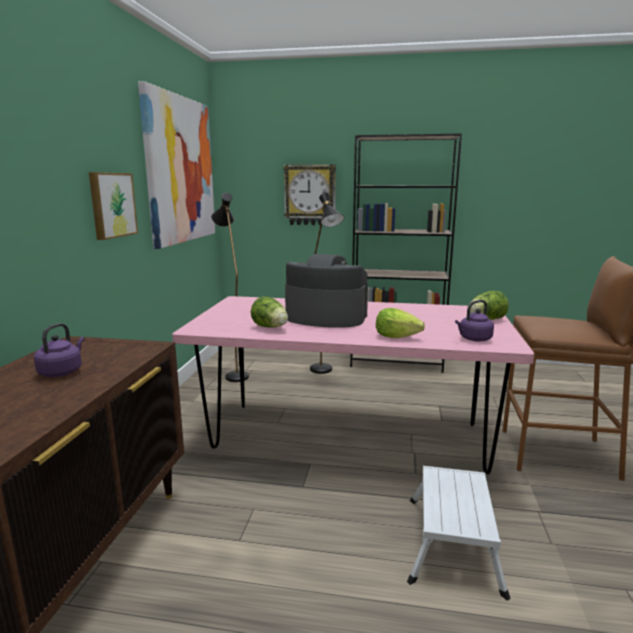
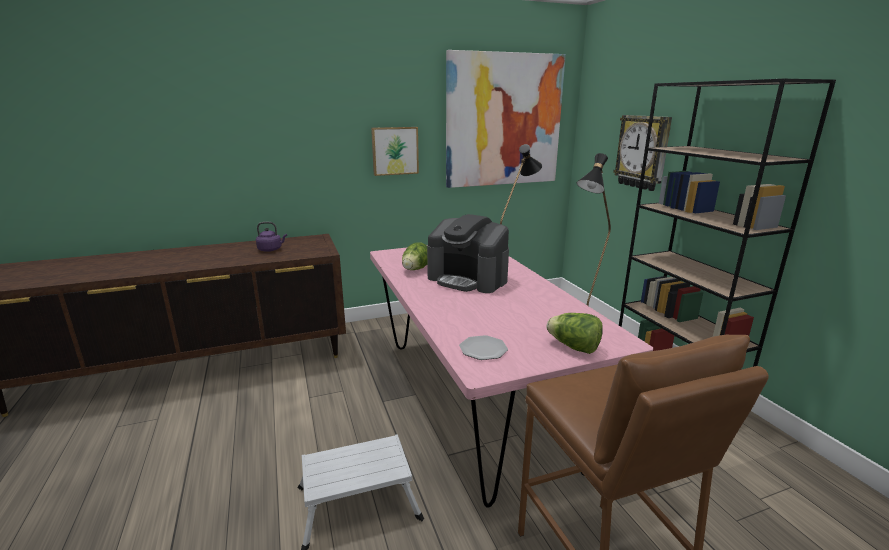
camera: 60 degrees right, 5 degrees up
coffee machine [285,254,368,328] -> coffee machine turned 135 degrees clockwise [427,214,509,293]
lettuce [376,308,425,338] -> none
purple kettle [455,300,494,341] -> plate [459,335,508,360]

